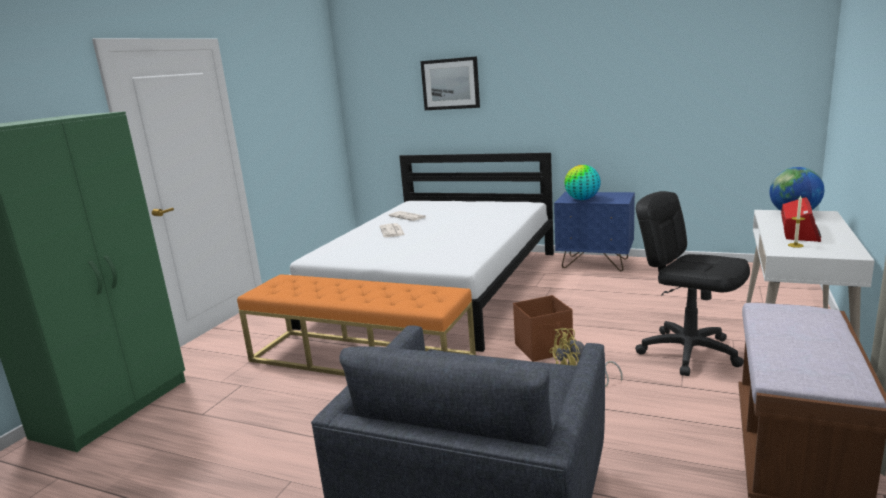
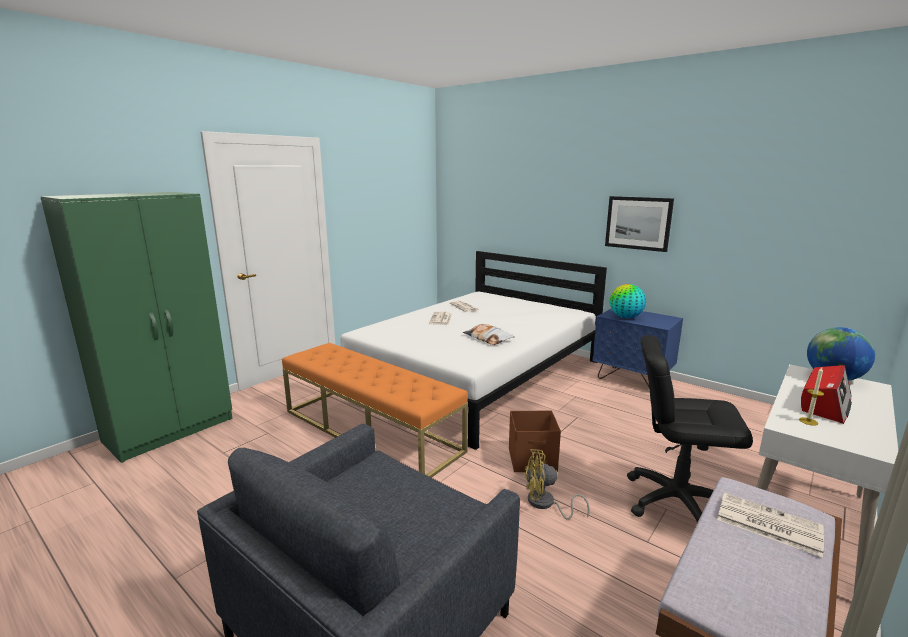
camera: 15 degrees right, 0 degrees up
picture [420,56,480,110] -> picture moved to [605,196,674,252]
black office chair [635,191,750,376] -> black office chair turned 45 degrees counterclockwise [627,335,753,523]
none -> pillow [463,324,515,345]
none -> newspaper [717,493,824,558]

